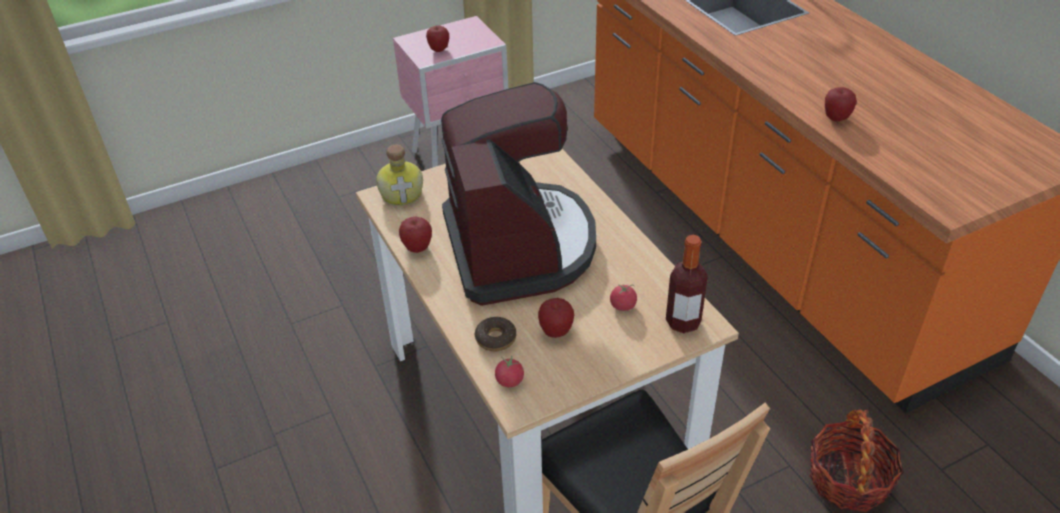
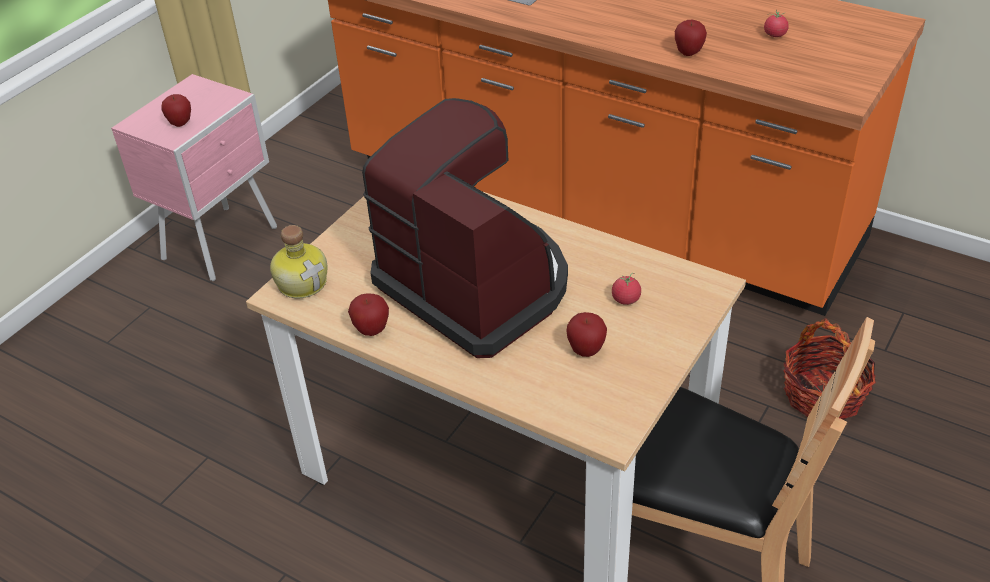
camera: 30 degrees left, 0 degrees up
donut [475,317,516,351] -> none
tomato [495,356,524,387] -> tomato moved to [764,10,789,37]
bottle [666,235,708,333] -> none

